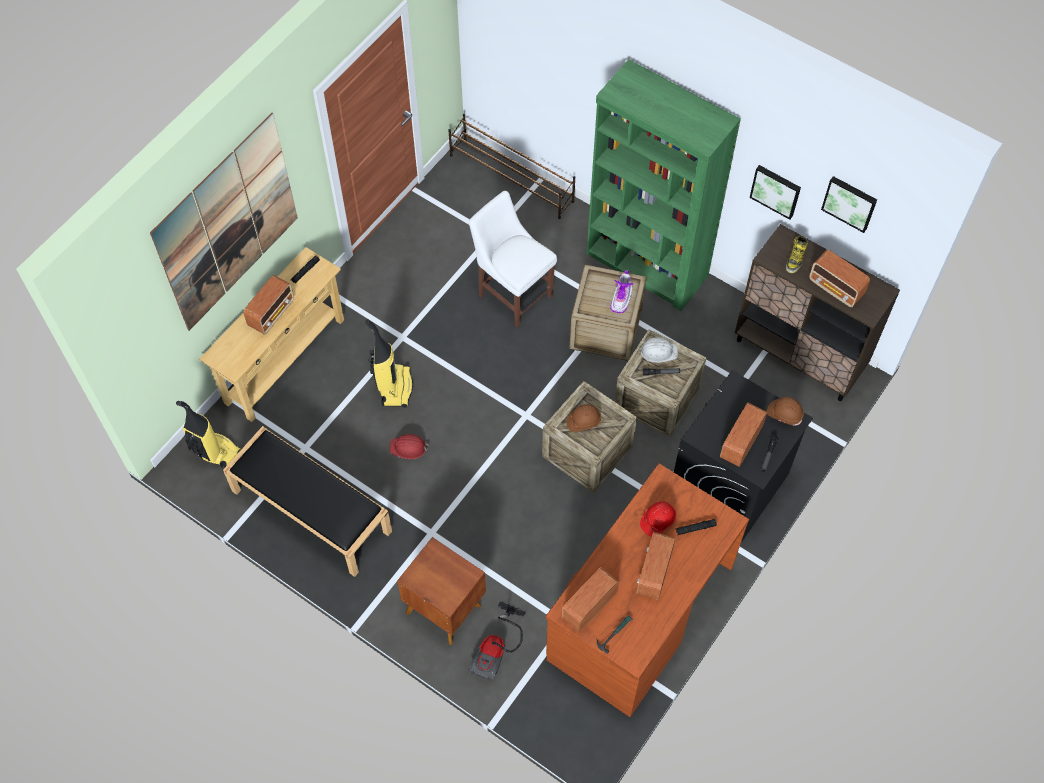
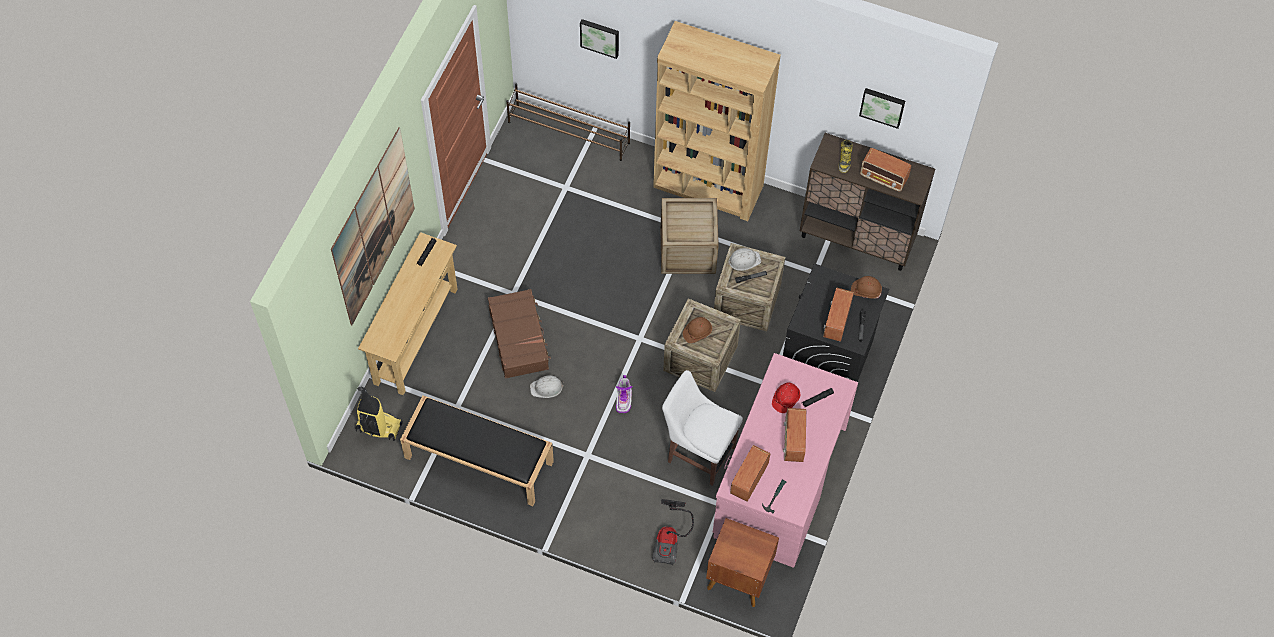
camera: 15 degrees left, 0 degrees up
radio [244,275,294,335] -> none
vacuum cleaner [365,319,413,408] -> brown suitcase [488,289,551,379]
red hard hat [389,434,429,459] -> white hard hat [530,375,564,398]
brown nightstand [397,537,486,645] -> brown nightstand moved to [706,518,779,607]
white chair [469,191,557,328] -> white chair moved to [662,370,743,486]
brown desk [546,463,749,717] -> pink desk [713,353,858,568]
green bookcase [587,59,741,311] -> brown bookcase [653,21,781,221]
boot [610,270,633,313] -> boot moved to [615,375,633,413]
picture [750,165,801,220] -> picture moved to [580,19,619,59]

